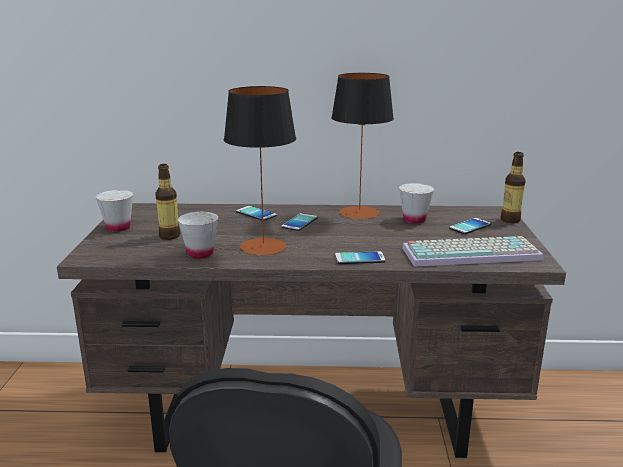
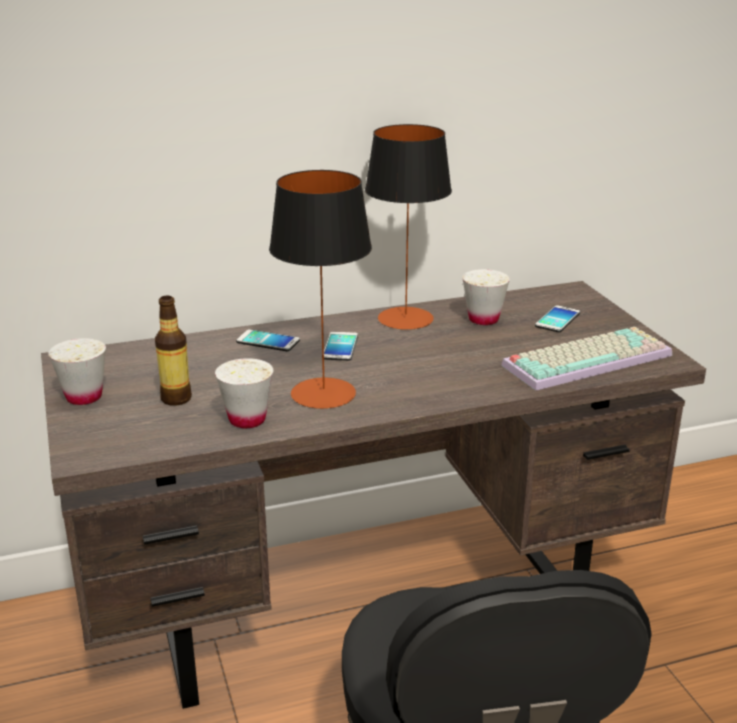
camera: 20 degrees left, 5 degrees up
phone [335,251,386,264] -> none
bottle [501,152,526,223] -> none

